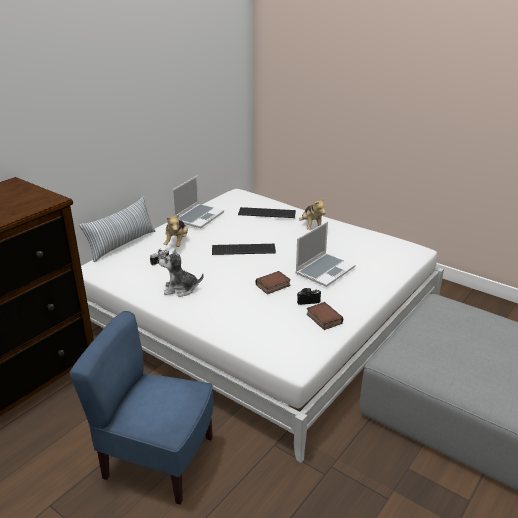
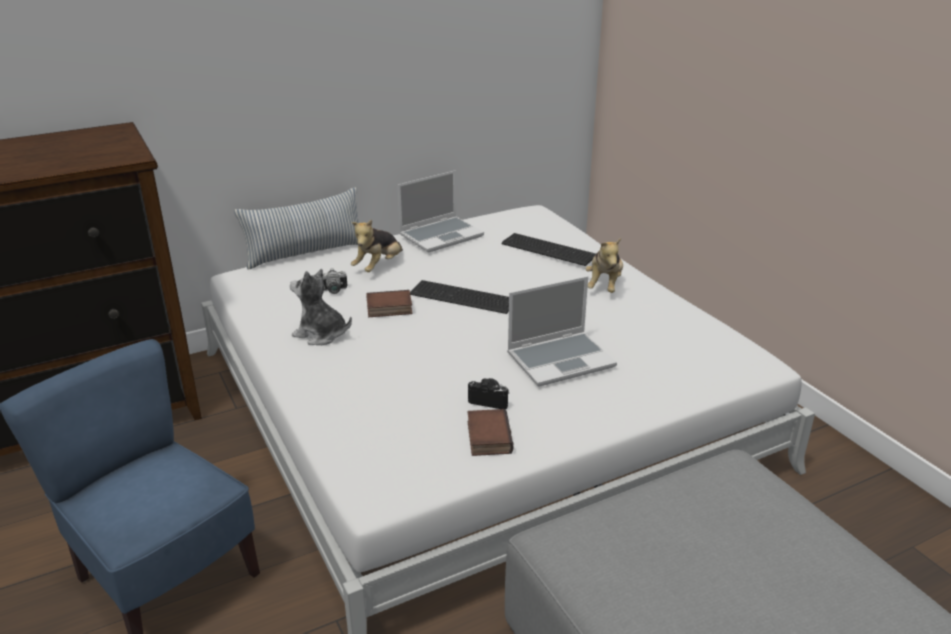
camera: 25 degrees right, 0 degrees up
book [256,271,291,294] -> book moved to [366,290,413,317]

